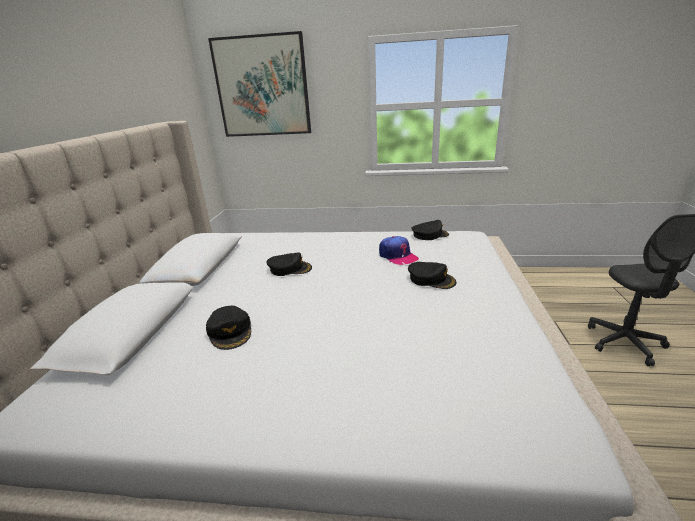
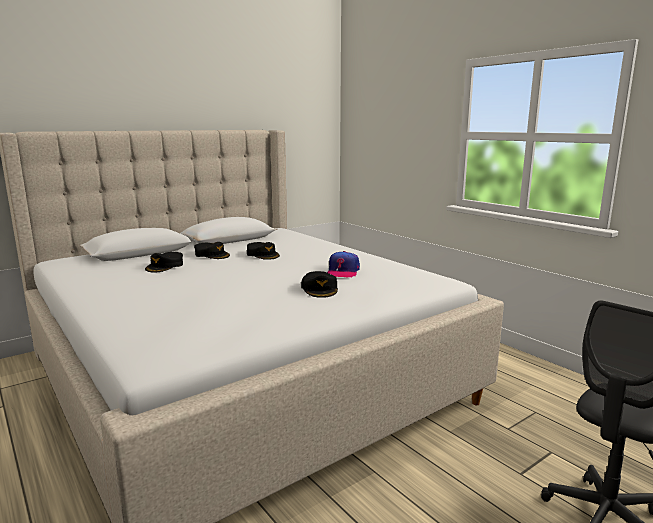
camera: 45 degrees right, 10 degrees down
picture [208,31,311,137] -> none
black cap [411,220,449,240] -> black cap moved to [194,242,230,259]

